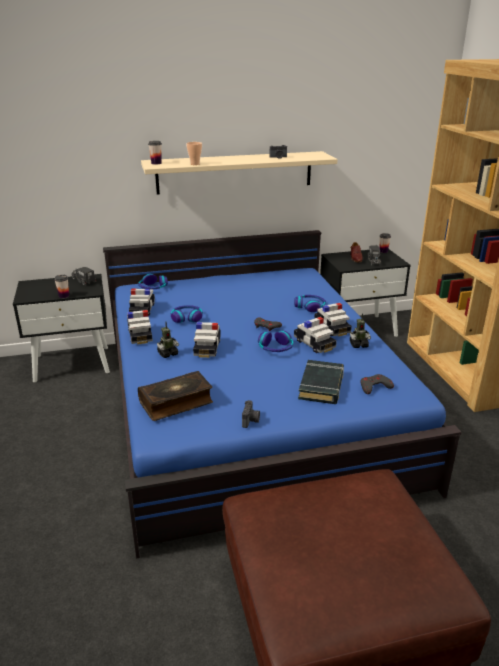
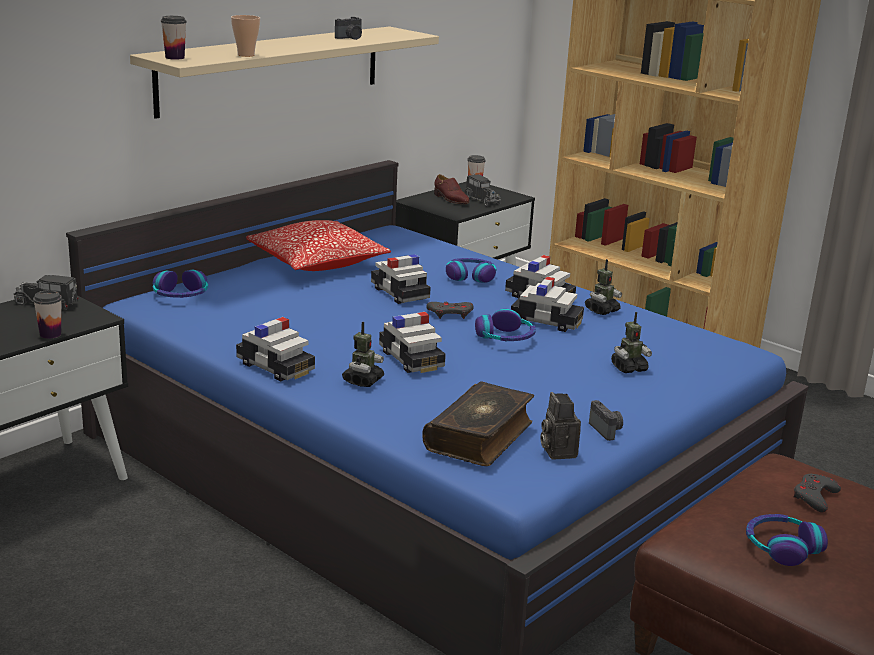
camera: 35 degrees left, 5 degrees down
toy car [129,289,155,315] -> toy car moved to [371,254,431,304]
headphones [171,305,203,323] -> headphones moved to [746,514,828,566]
black book [298,360,344,404] -> toy robot [611,312,652,373]
grey game controller [360,374,394,394] -> grey game controller moved to [794,474,841,512]
none -> pillow [246,220,391,271]
none -> camera [540,392,581,460]

